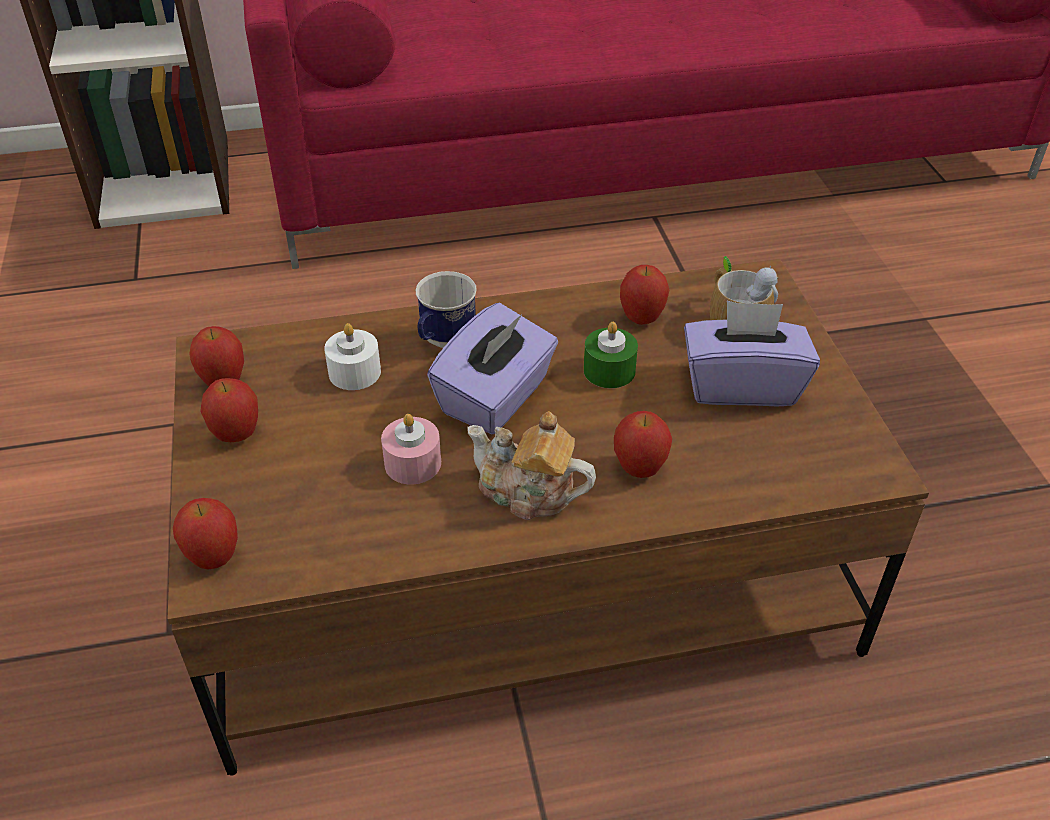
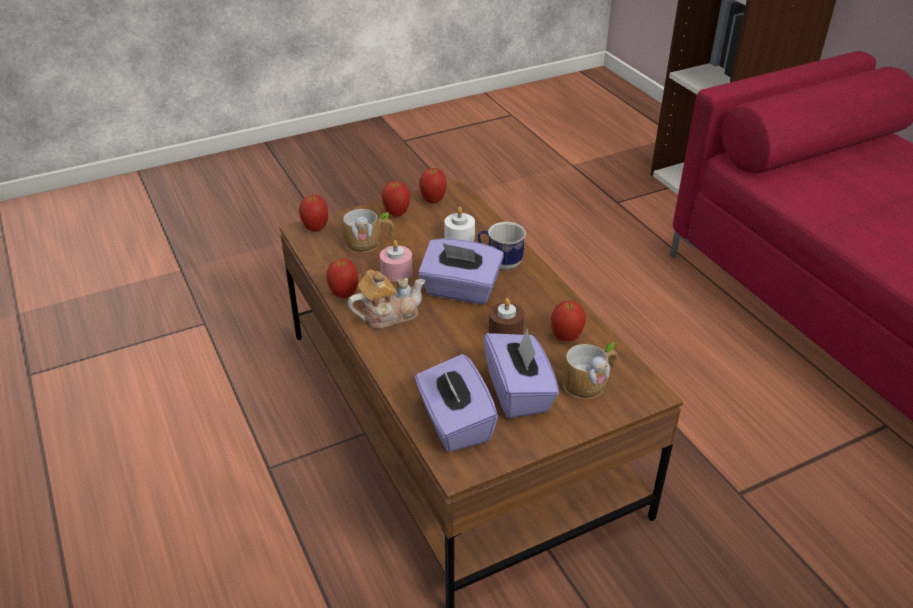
camera: 75 degrees right, 5 degrees down
teapot [467,411,596,520] -> teapot turned 60 degrees clockwise [348,270,425,329]
green candle [583,322,638,388] -> brown candle [489,298,524,335]
apple [614,411,672,478] -> apple moved to [326,258,358,298]
none -> mug [342,209,394,253]
none -> purple tissue box [415,354,498,452]

